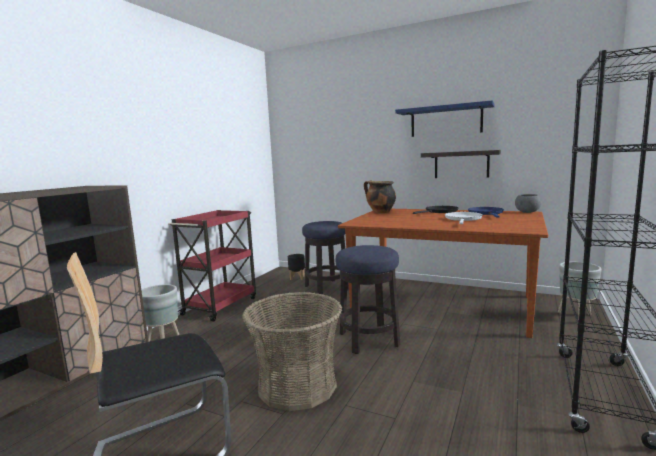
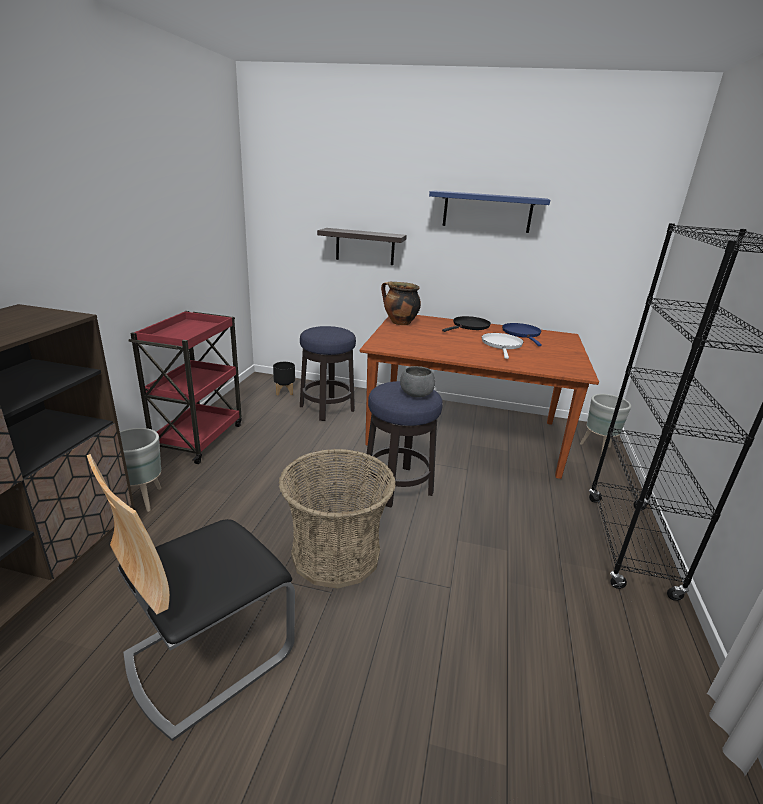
camera: 15 degrees left, 15 degrees up
shelf [421,150,501,178] -> shelf moved to [317,228,407,265]
grey bowl [515,194,541,213] -> grey bowl moved to [400,366,435,398]

